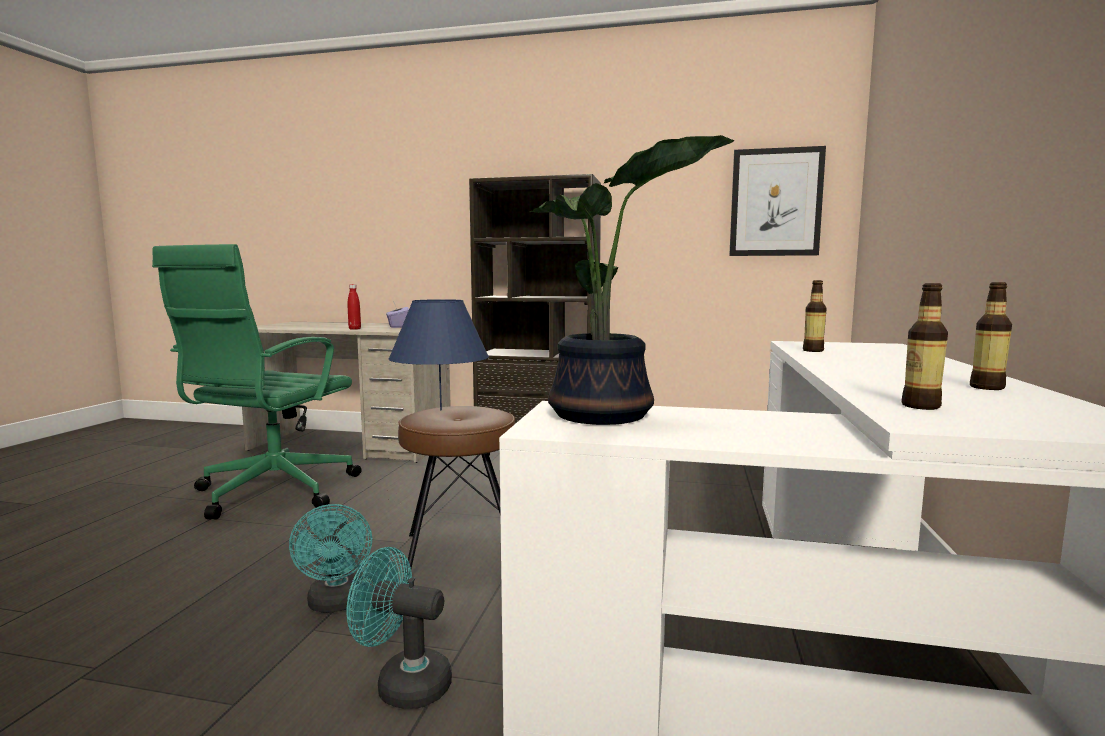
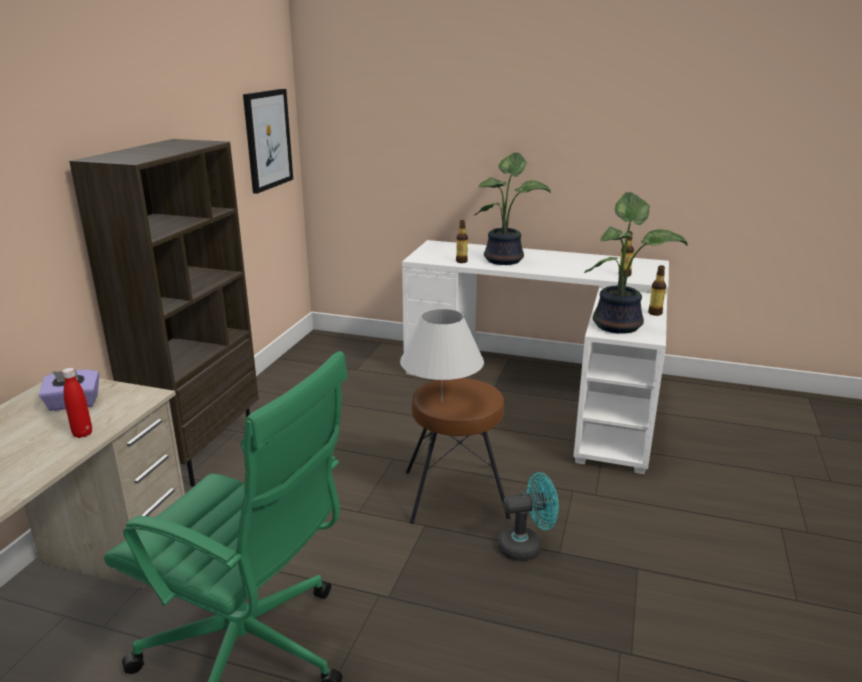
camera: 85 degrees left, 15 degrees up
turquoise fan [347,547,452,709] -> none
blue table lamp [389,299,489,410] -> white table lamp [400,309,484,402]
bottle [970,282,1012,390] -> bottle moved to [648,265,666,316]
none -> potted plant [474,153,551,265]

